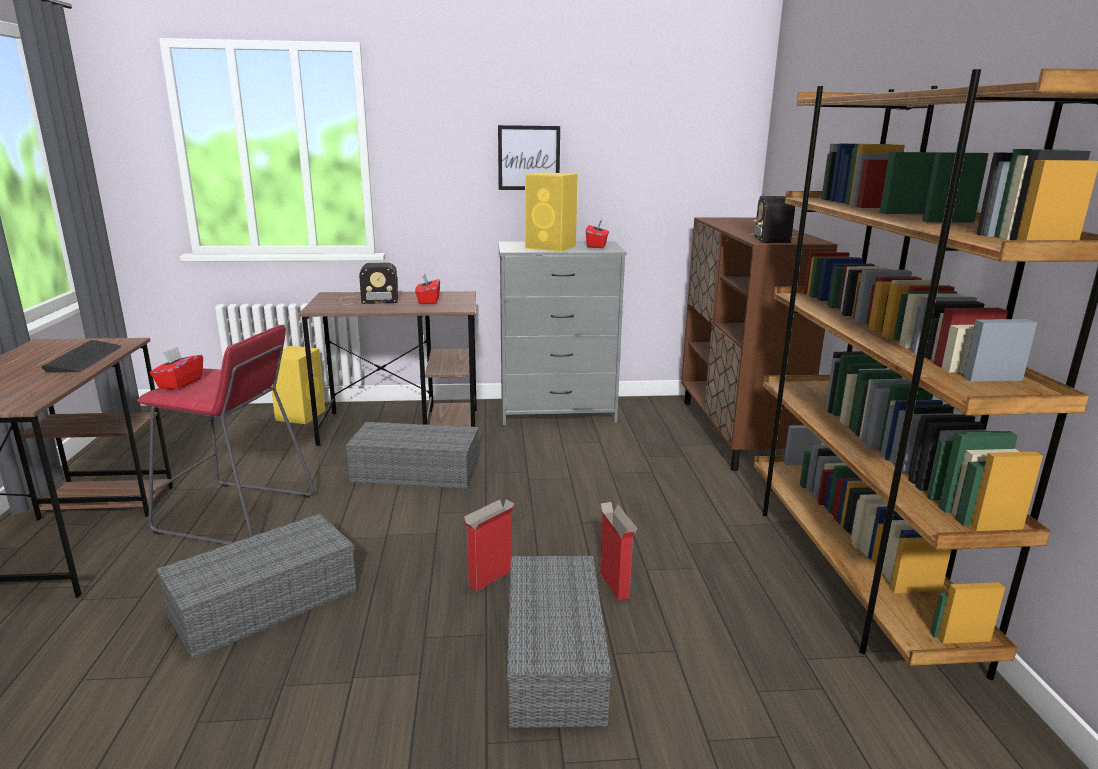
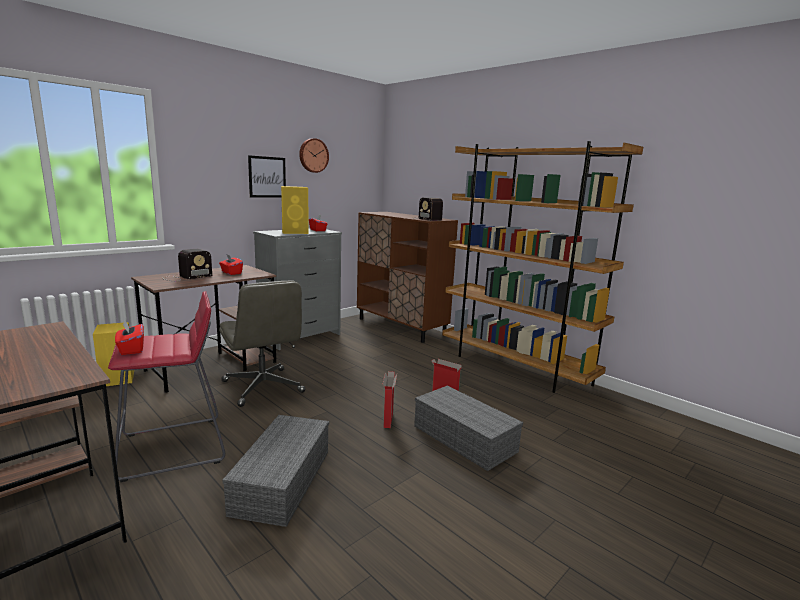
camera: 40 degrees left, 5 degrees down
keyboard [41,340,121,373] -> none
grey storage box [345,422,479,489] -> grey office chair [219,281,305,407]
none -> wall clock [299,138,329,173]

